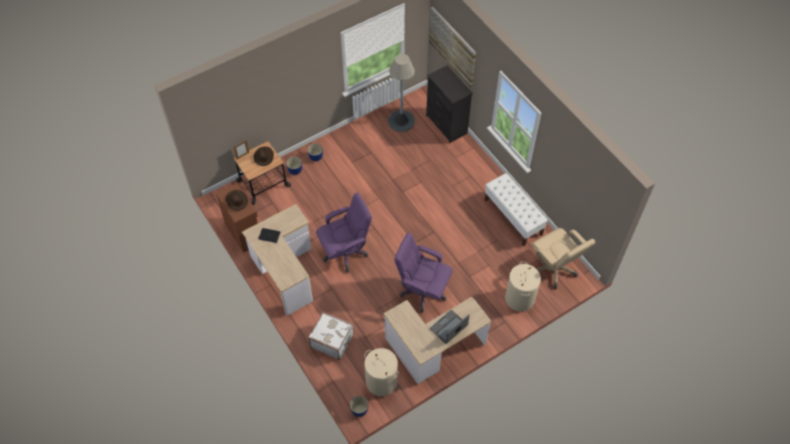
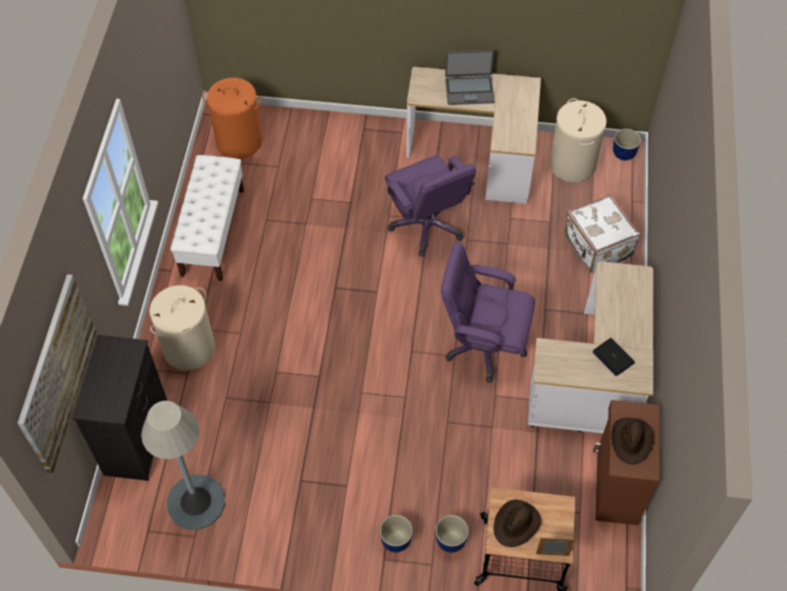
camera: 140 degrees left, 0 degrees up
beige laundry basket [505,261,541,312] -> beige laundry basket moved to [149,285,215,370]
beige office chair [531,228,595,289] -> orange laundry basket [202,78,262,159]

